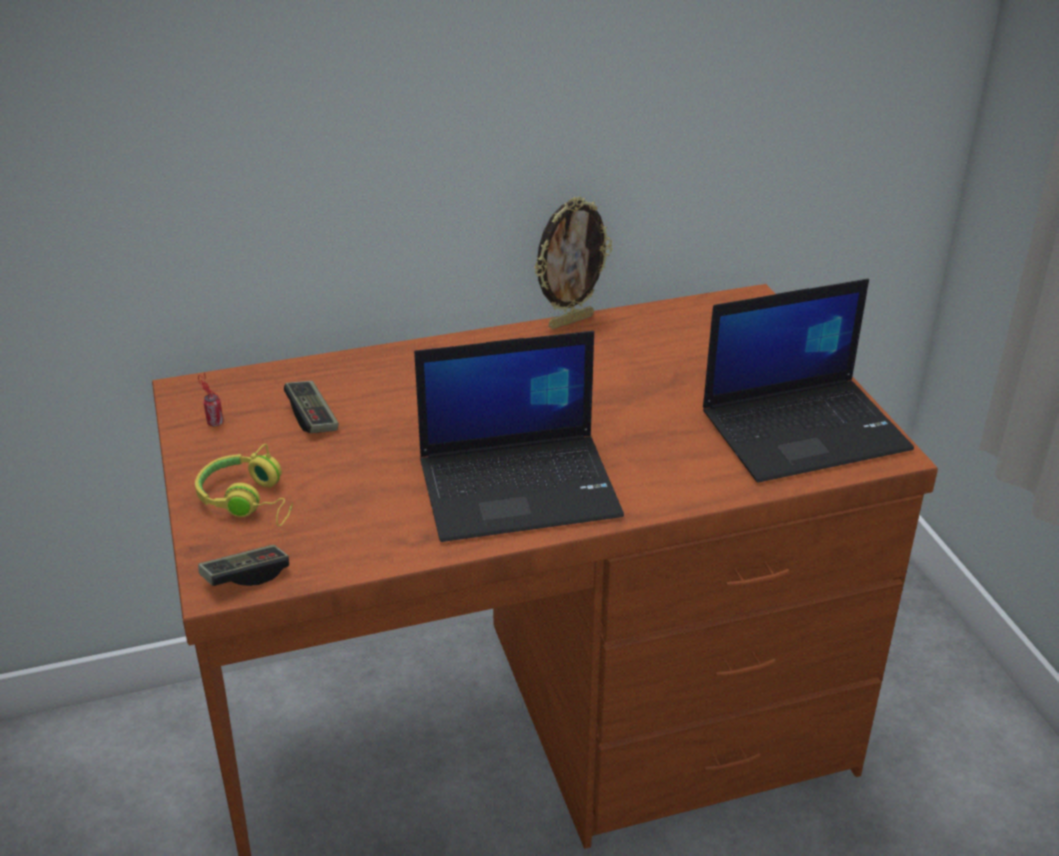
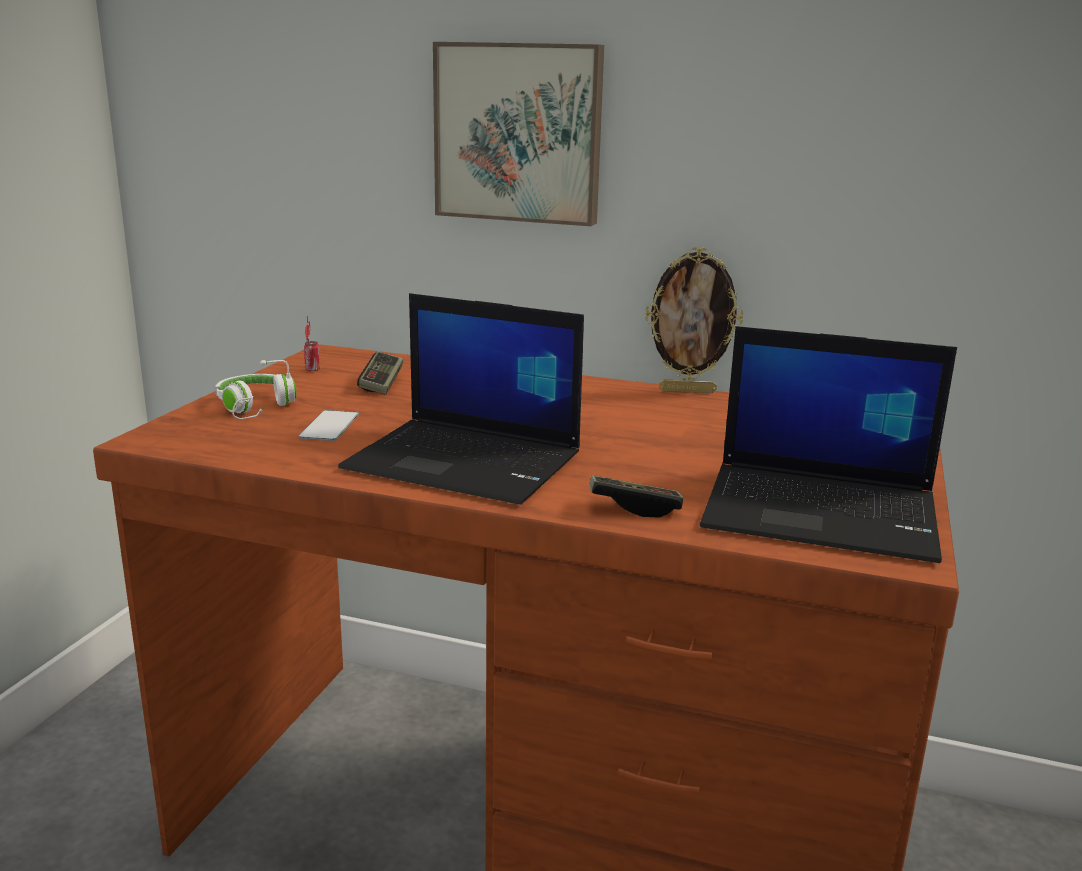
camera: 35 degrees right, 15 degrees down
yellow headphones [195,444,293,526] -> white headphones [215,360,296,419]
game controller [198,545,289,586] -> game controller moved to [589,475,684,517]
none -> phone [298,410,359,441]
none -> picture [433,42,604,226]

